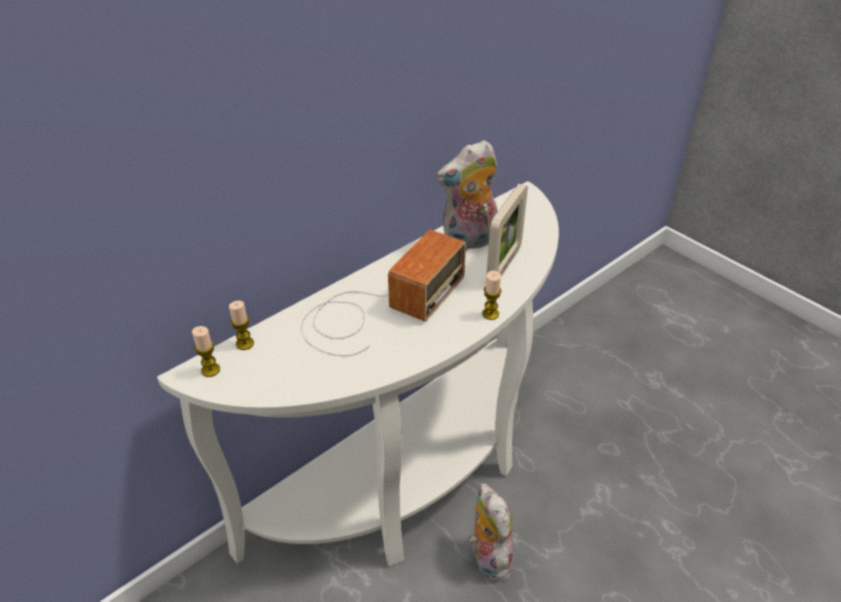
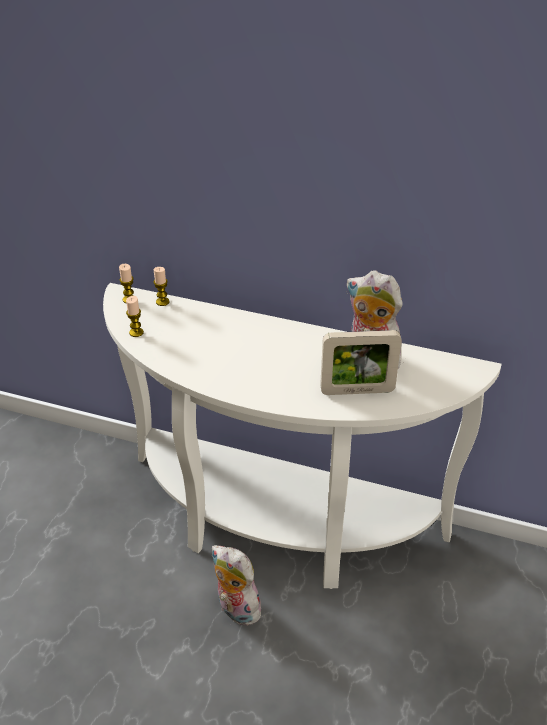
camera: 60 degrees right, 0 degrees up
radio [301,230,466,356] -> none
plush toy [469,483,517,581] -> plush toy turned 90 degrees counterclockwise [211,545,263,626]
candle [482,271,502,320] -> candle moved to [126,296,144,337]

